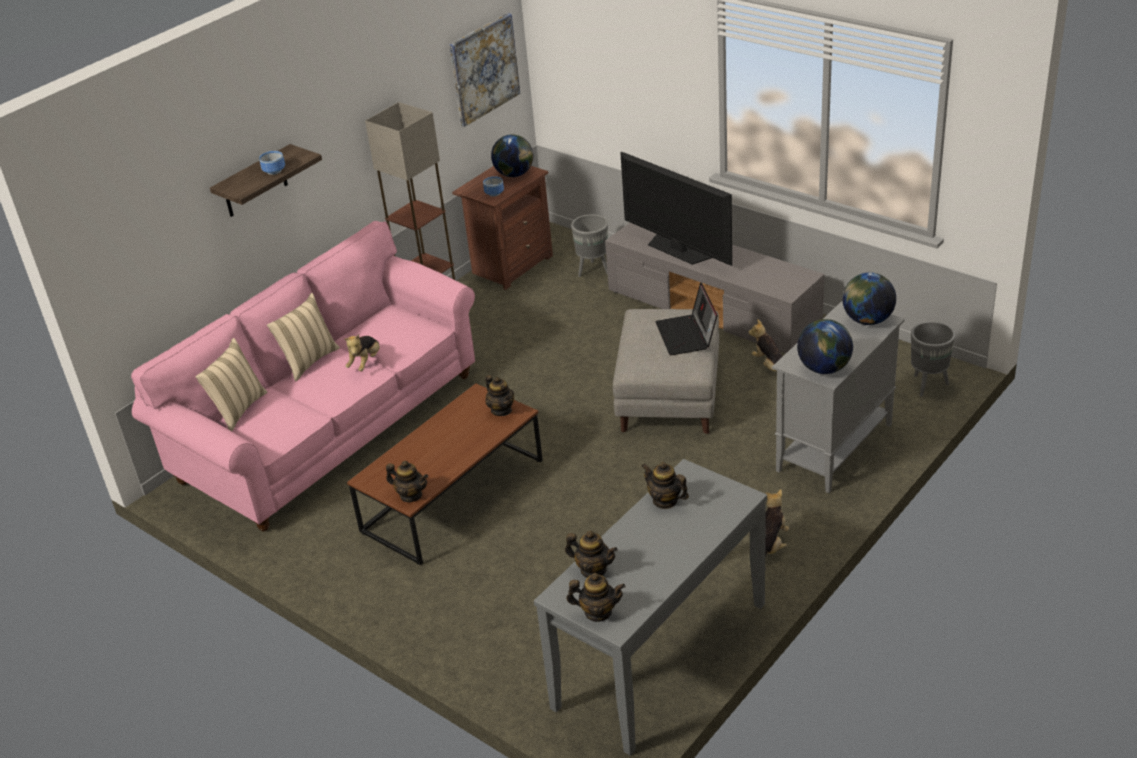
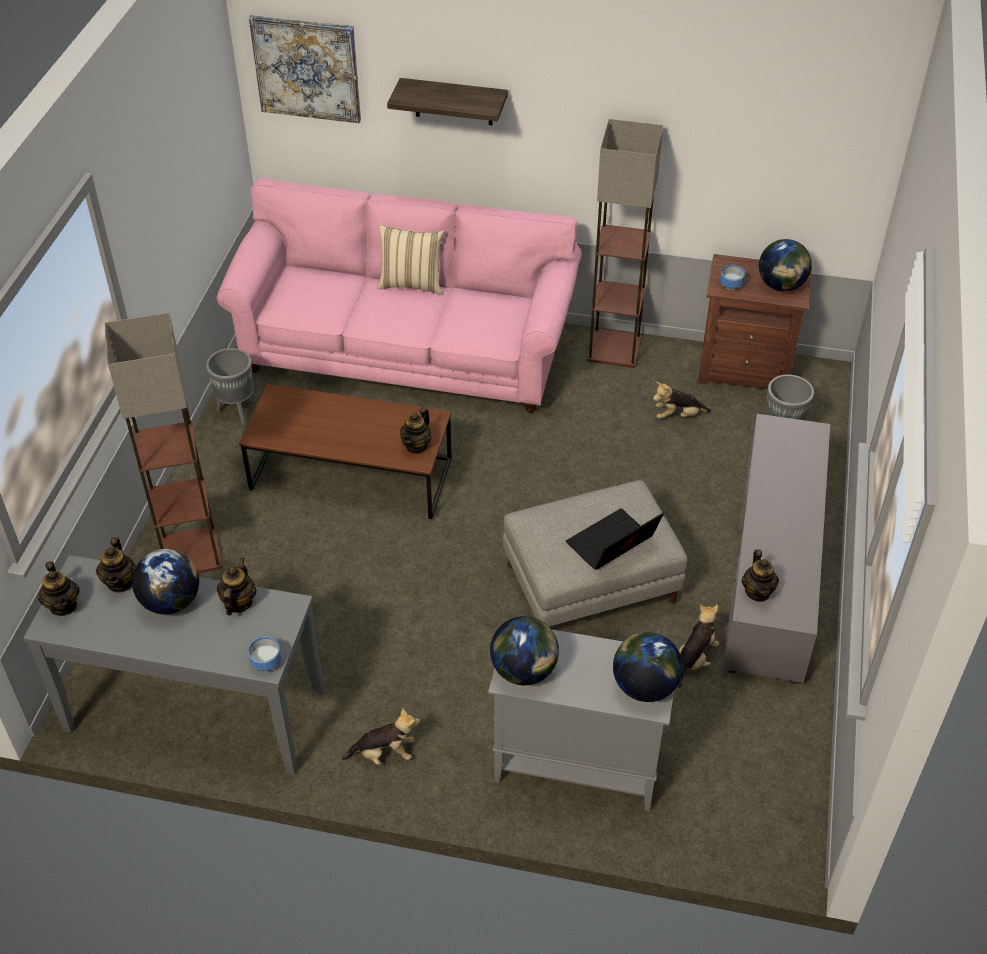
camera: 60 degrees right, 10 degrees up
beige pillow [196,338,267,431] -> none
bowl [259,151,285,175] -> bowl moved to [248,637,282,671]
plush toy [344,334,380,371] -> plush toy moved to [653,382,711,419]
teapot [386,461,428,502] -> teapot moved to [741,549,779,602]
picture [450,13,520,127] -> picture moved to [249,15,361,123]
television [620,151,732,266] -> none
grey planter [911,321,955,397] -> grey planter moved to [206,348,253,425]
none -> floor lamp [104,313,222,573]
none -> globe [132,549,199,614]

